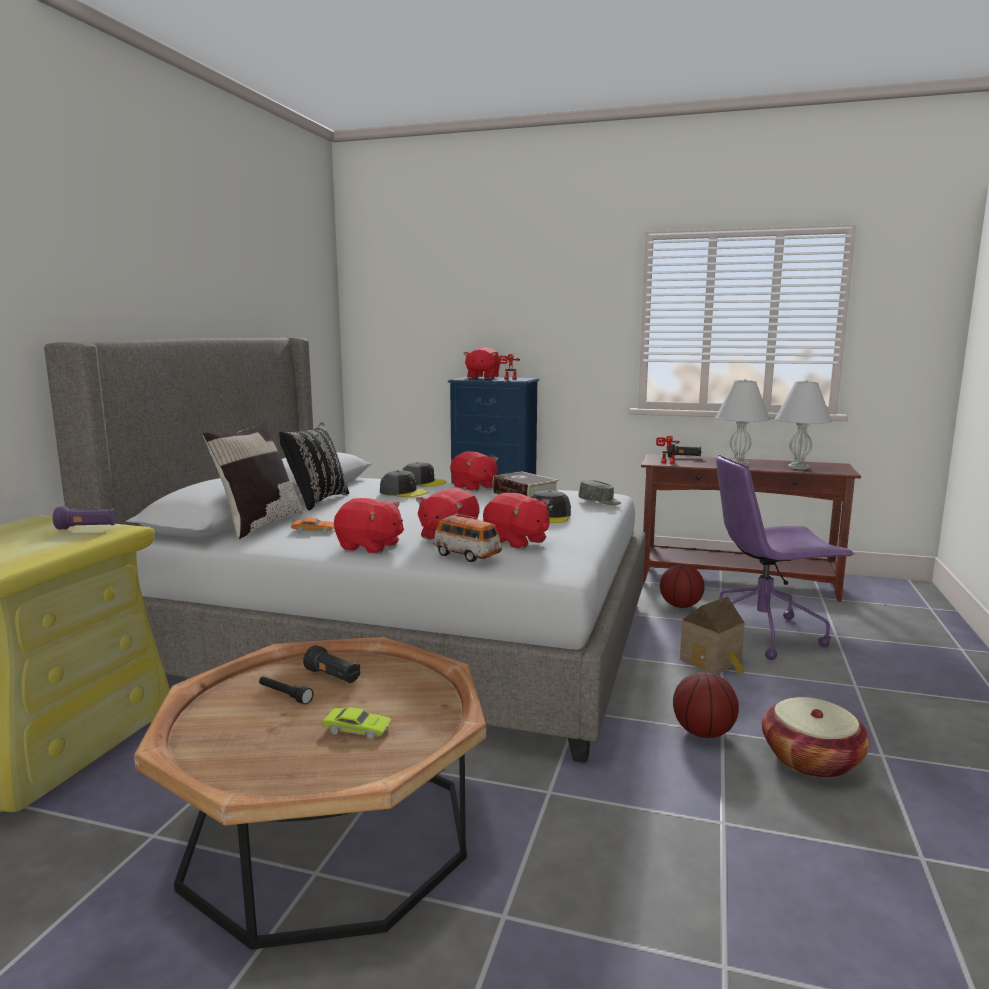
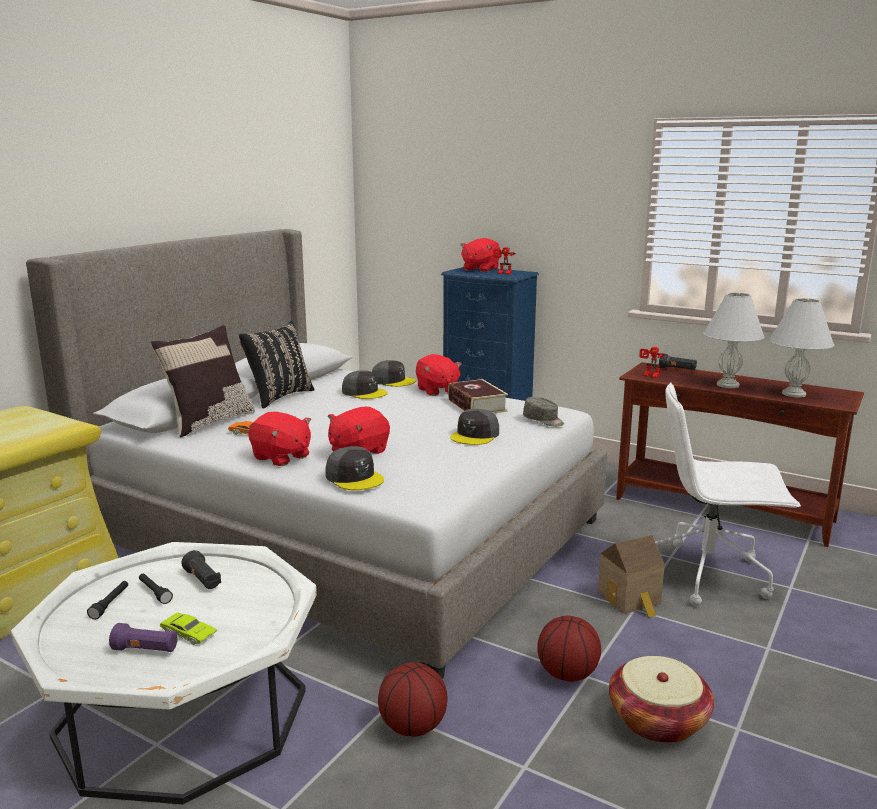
camera: 15 degrees right, 5 degrees up
purple flashlight [53,507,117,529] -> purple flashlight moved to [109,623,178,652]
brown coffee table [134,637,486,950] -> white coffee table [11,542,317,804]
toy car [433,514,502,562] -> grey cap [325,446,384,490]
red plush toy [483,493,550,549] -> none
basketball [660,564,705,608] -> basketball moved to [378,662,448,737]
purple office chair [716,454,855,660] -> white office chair [655,382,801,606]
none -> black flashlight [87,581,128,620]

